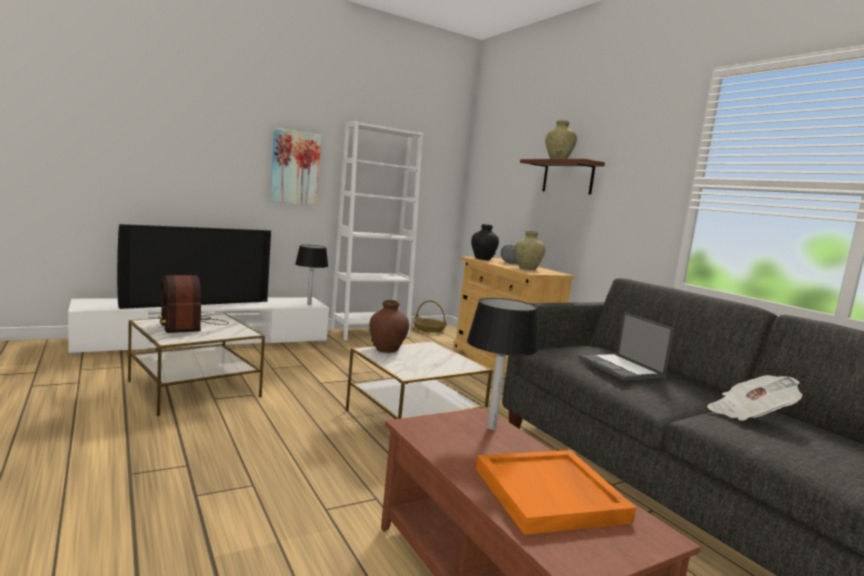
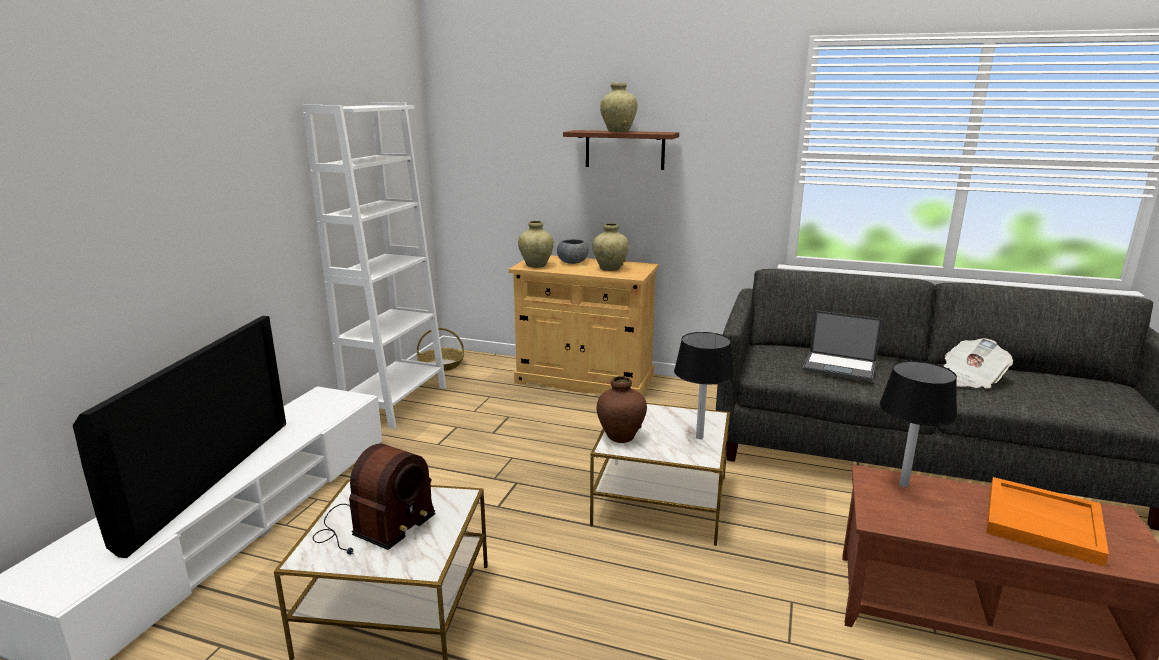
camera: 40 degrees left, 10 degrees up
radio [158,275,229,333] -> radio turned 75 degrees counterclockwise [313,444,435,555]
picture [270,128,321,205] -> none
black table lamp [295,245,328,305] -> black table lamp moved to [674,332,734,439]
black vase [471,224,499,260] -> beige vase [518,221,554,268]

